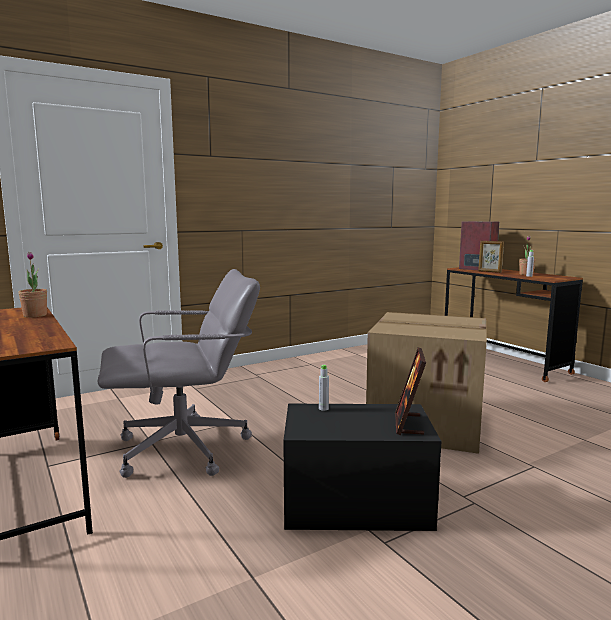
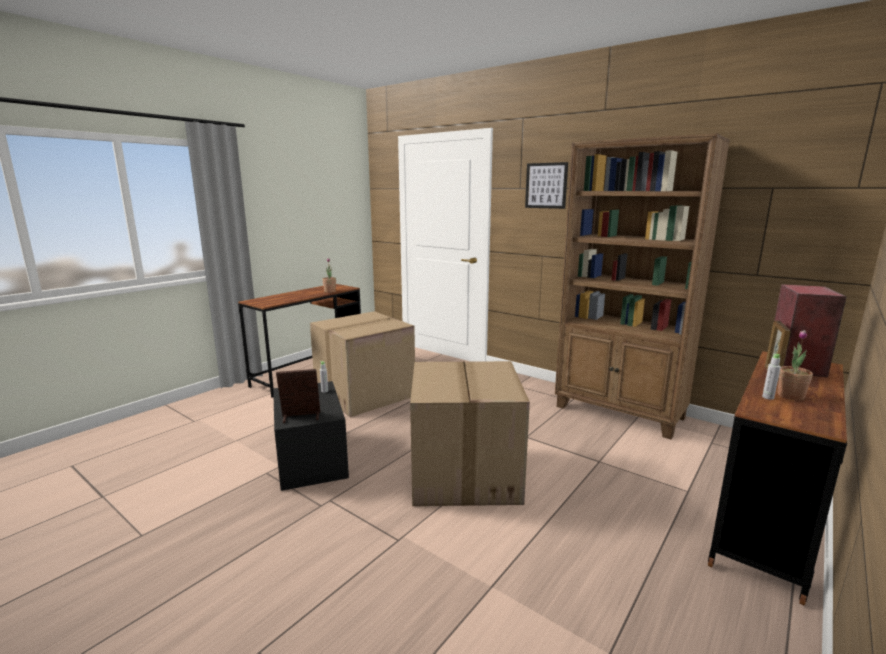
camera: 70 degrees right, 5 degrees up
grey office chair [98,269,260,478] -> cardboard box [310,311,415,417]
none -> picture [525,162,568,209]
none -> brown bookcase [555,134,730,439]

